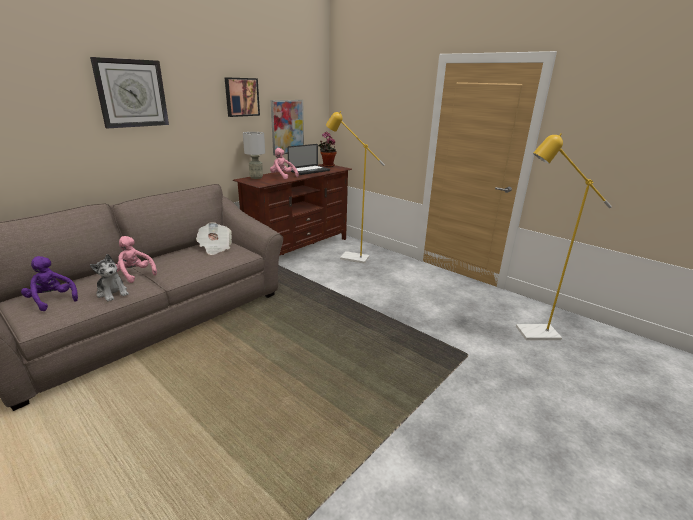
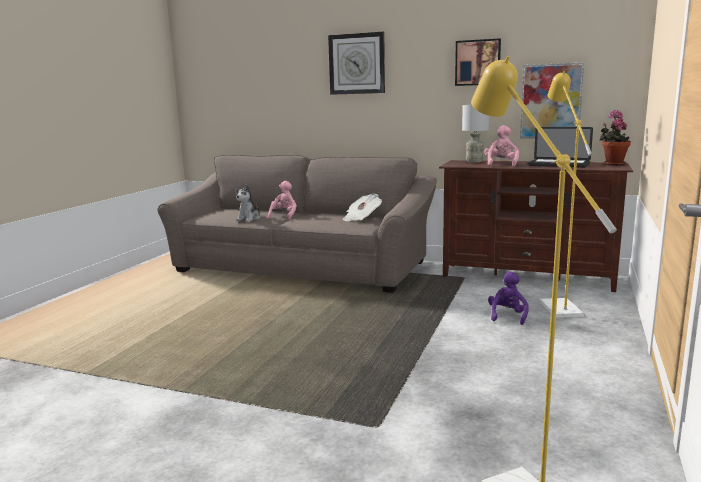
camera: 70 degrees right, 10 degrees down
purple plush toy [21,256,78,311] -> purple plush toy moved to [488,272,529,325]

